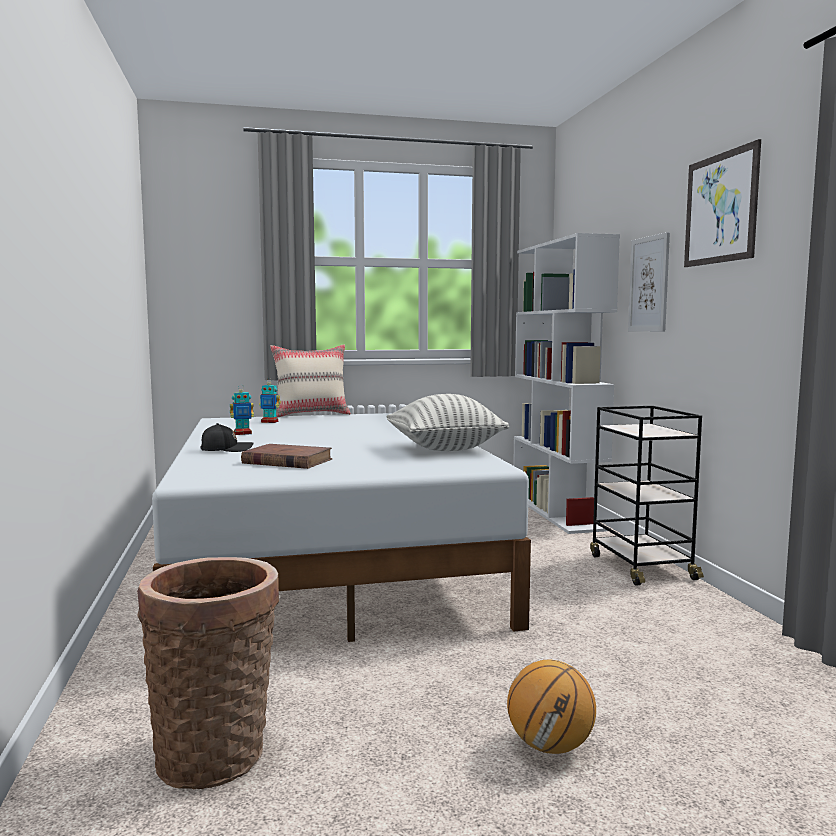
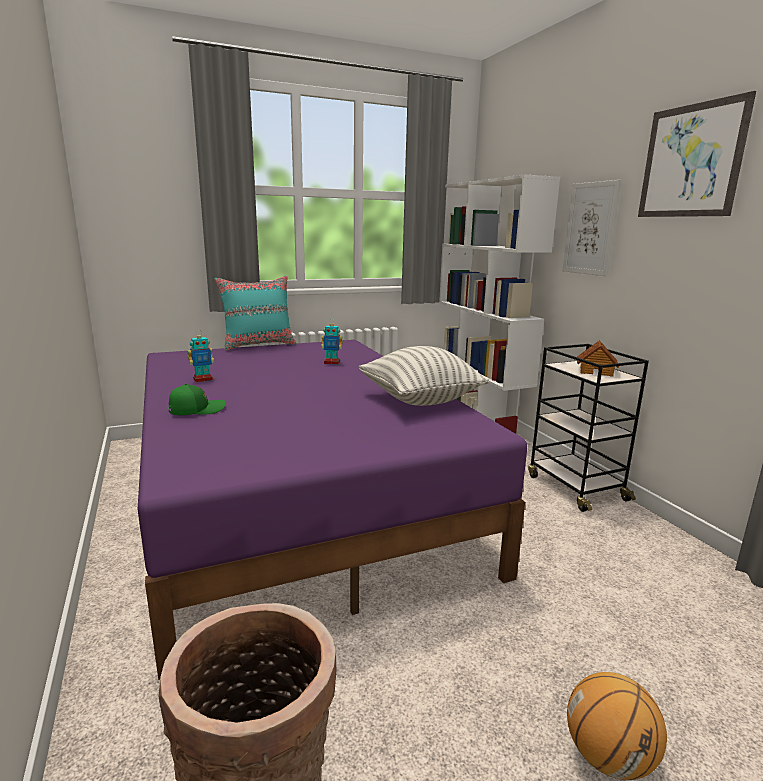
camera: 10 degrees left, 10 degrees up
white bed [152,413,531,642] -> purple bed [137,340,527,680]
black cap [200,423,254,452] -> green cap [168,384,226,415]
brown book [241,444,333,469] -> none
toy robot [259,382,281,423] -> toy robot moved to [321,319,343,364]
beige pillow [270,344,351,418] -> turquoise pillow [214,276,297,351]
none -> toy house [577,340,619,377]

